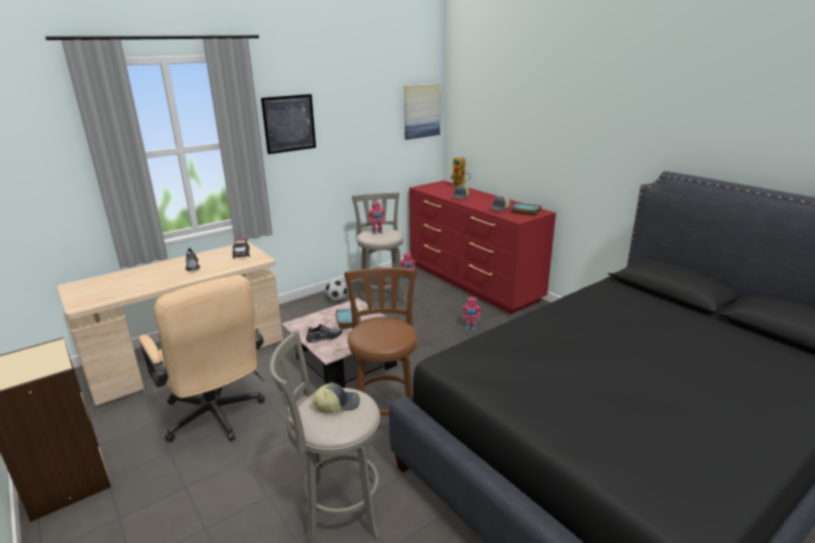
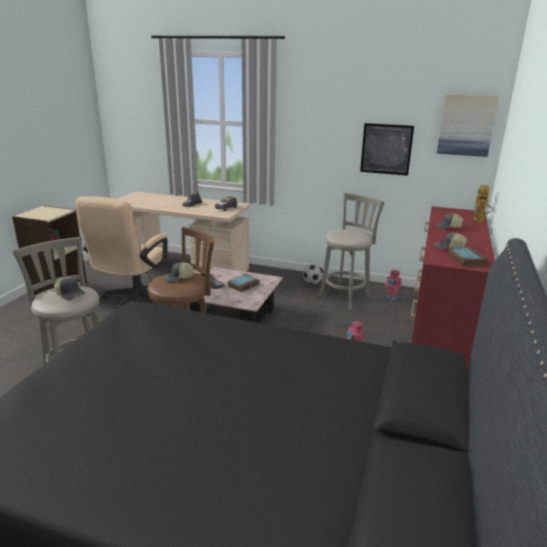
camera: 55 degrees right, 0 degrees up
picture [261,94,316,154] -> picture moved to [360,123,414,176]
toy robot [368,202,385,235] -> none
none -> cap [163,262,193,282]

